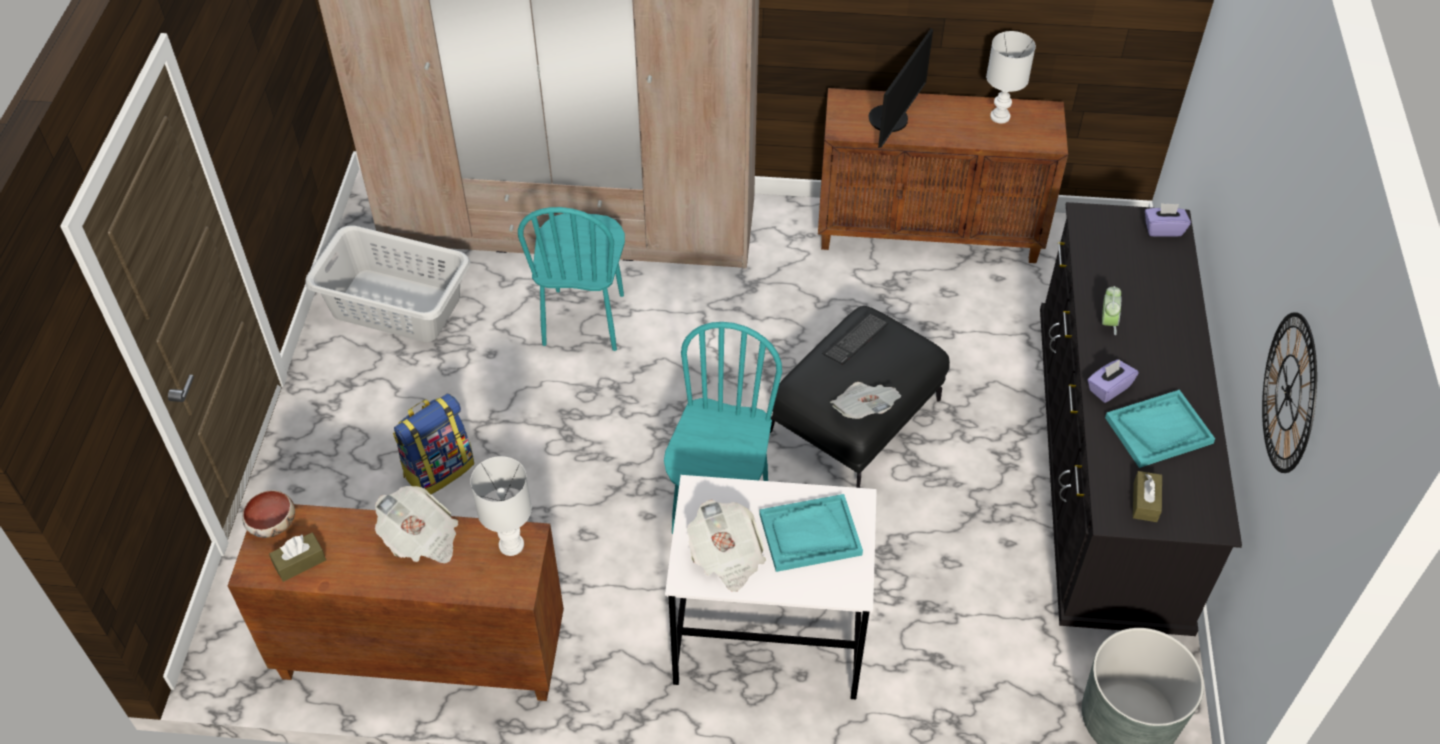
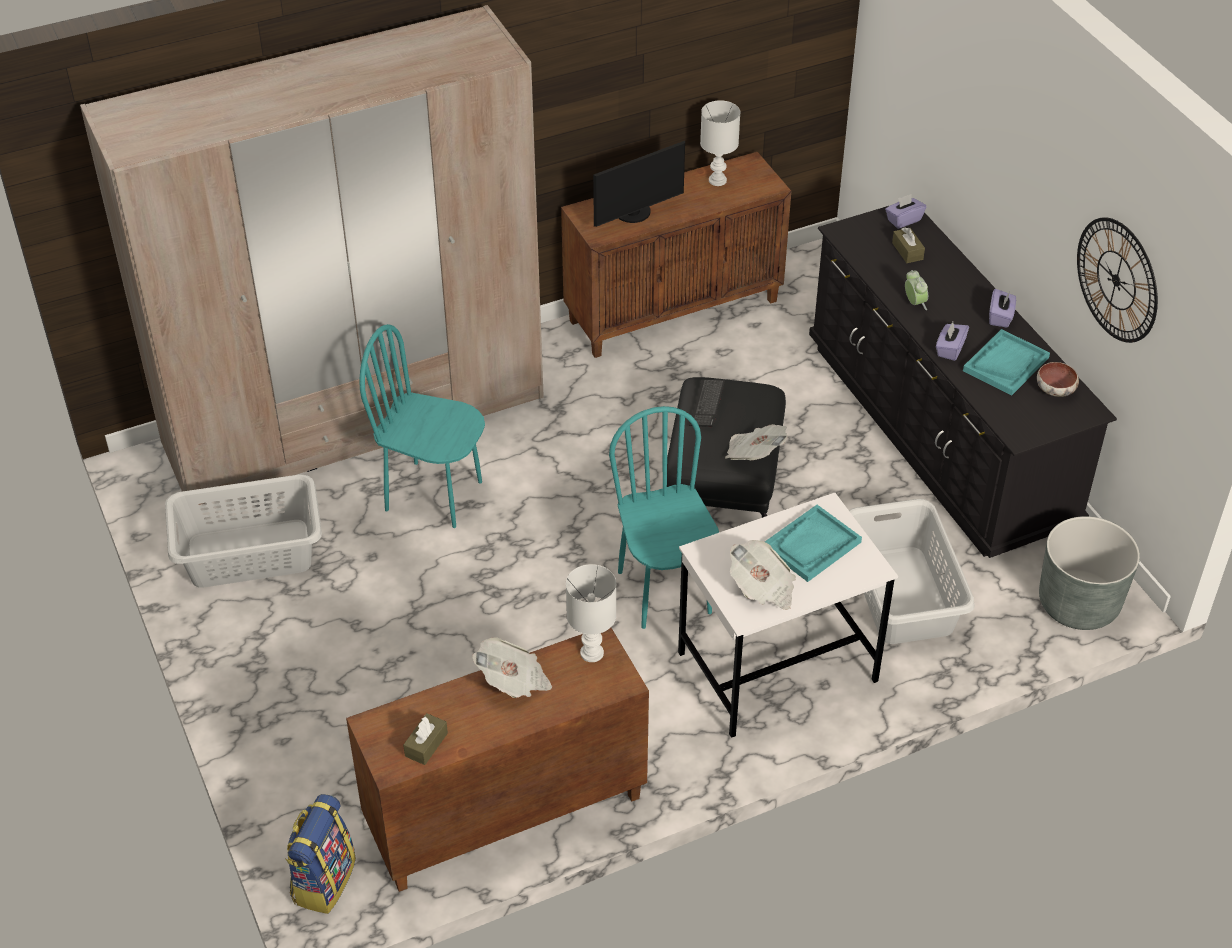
camera: 30 degrees left, 5 degrees down
bowl [242,490,295,538] -> bowl moved to [1037,362,1079,397]
backpack [393,393,474,495] -> backpack moved to [285,794,356,914]
turquoise chair [518,207,625,351] -> turquoise chair turned 135 degrees clockwise [359,324,485,528]
monitor [869,28,933,148] -> monitor turned 60 degrees clockwise [593,141,685,227]
brown tissue box [1133,471,1162,522] -> brown tissue box moved to [892,227,925,263]
none -> grey laundry basket [849,499,975,644]
none -> purple tissue box [989,289,1016,327]

